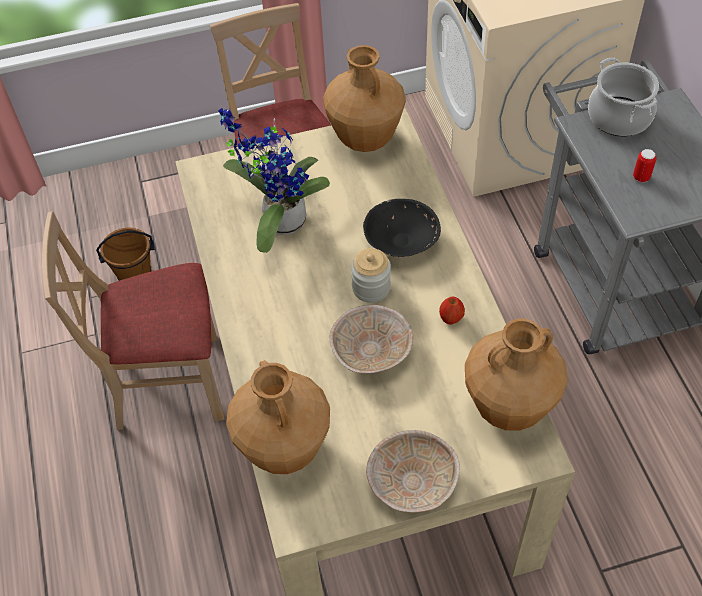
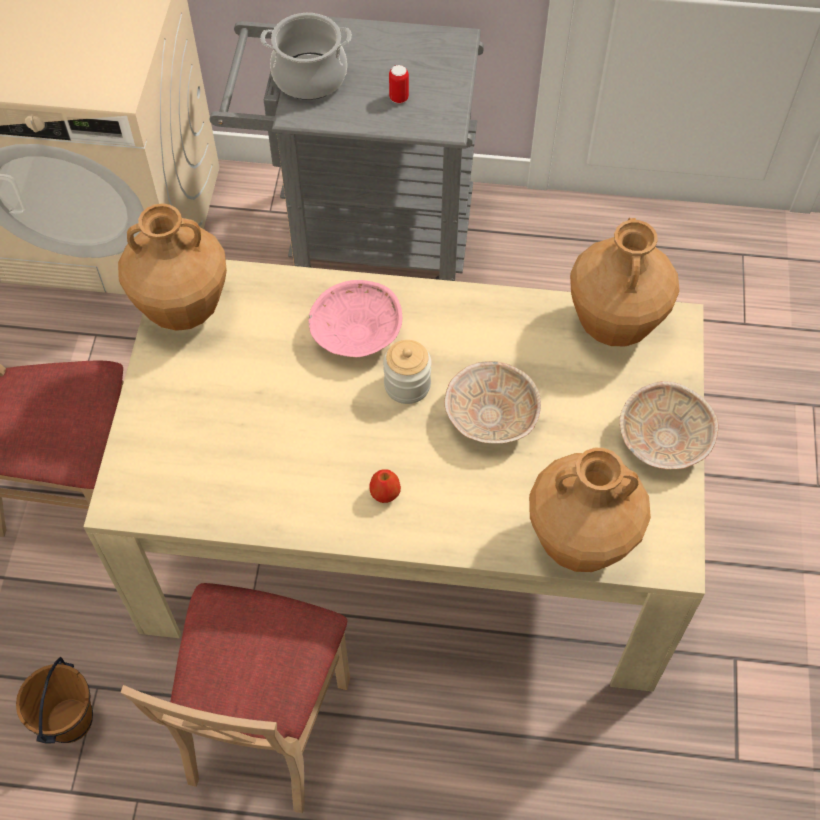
camera: 70 degrees left, 5 degrees up
potted plant [218,108,330,253] -> none
black bowl [363,199,441,257] -> pink bowl [309,280,402,358]
apple [439,296,465,325] -> apple moved to [369,469,401,503]

